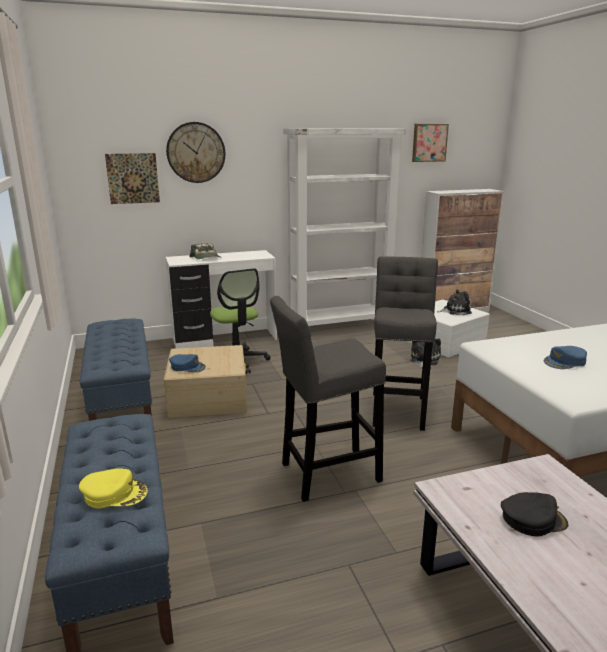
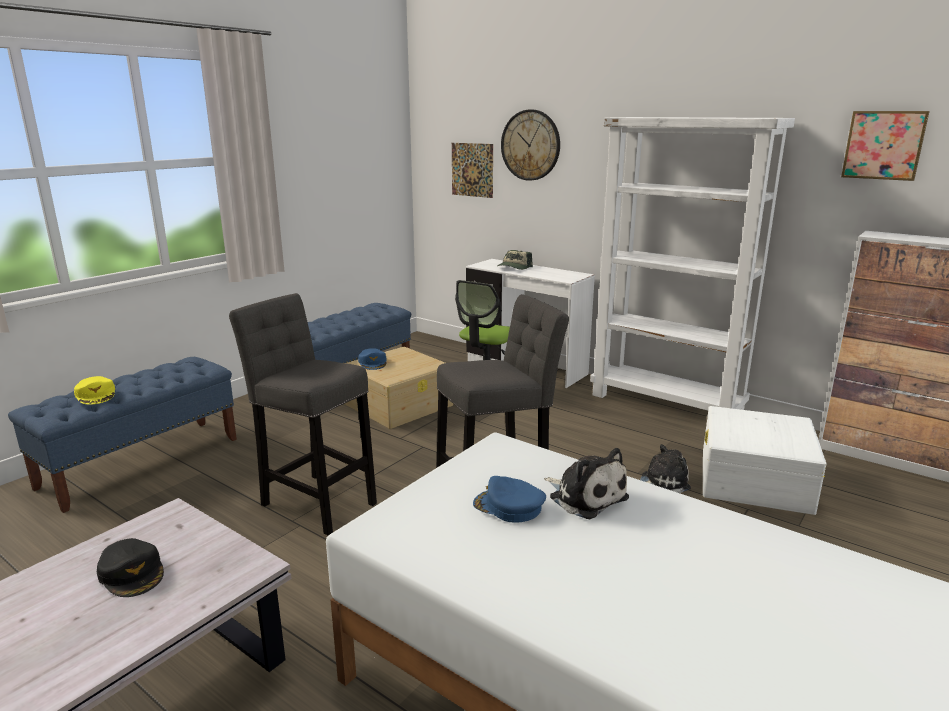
camera: 55 degrees right, 0 degrees up
plush toy [437,289,472,315] -> plush toy moved to [544,448,629,519]

